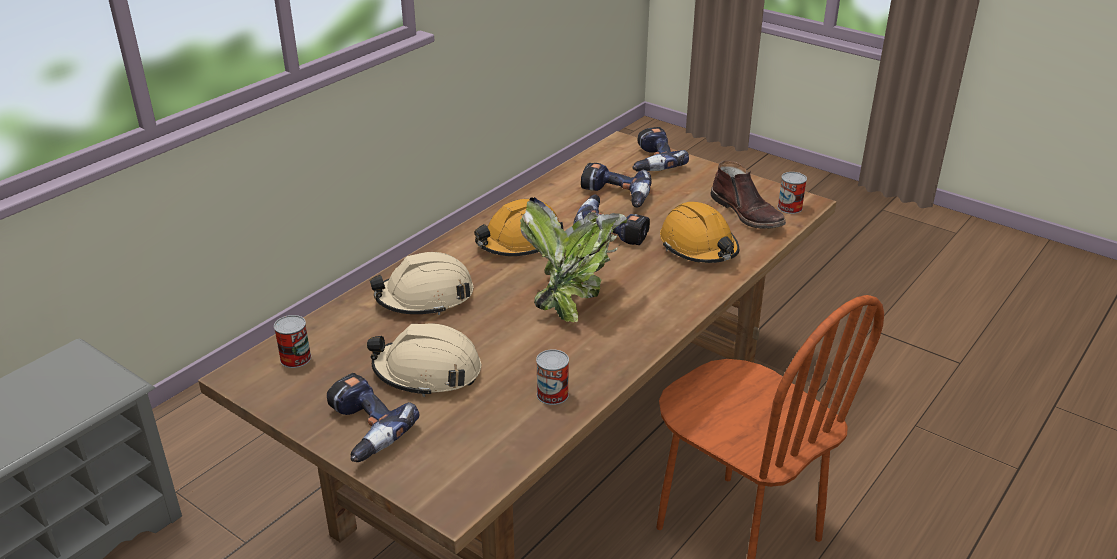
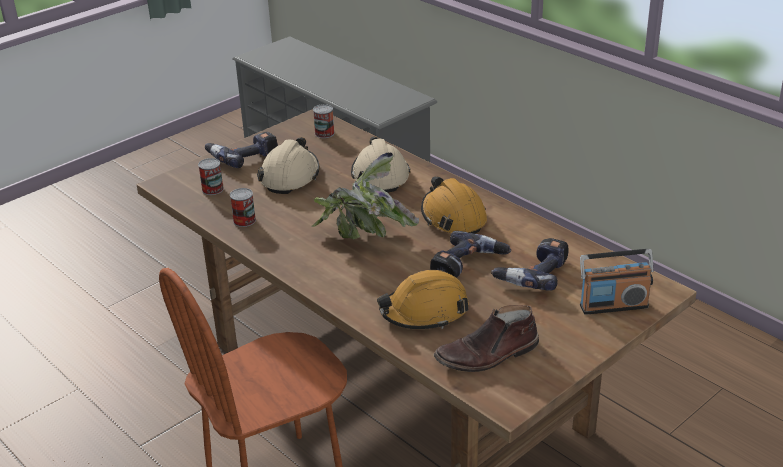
camera: 100 degrees right, 0 degrees up
power drill [633,127,689,172] -> radio [580,249,654,315]
can [778,172,807,214] -> can moved to [198,158,224,195]

